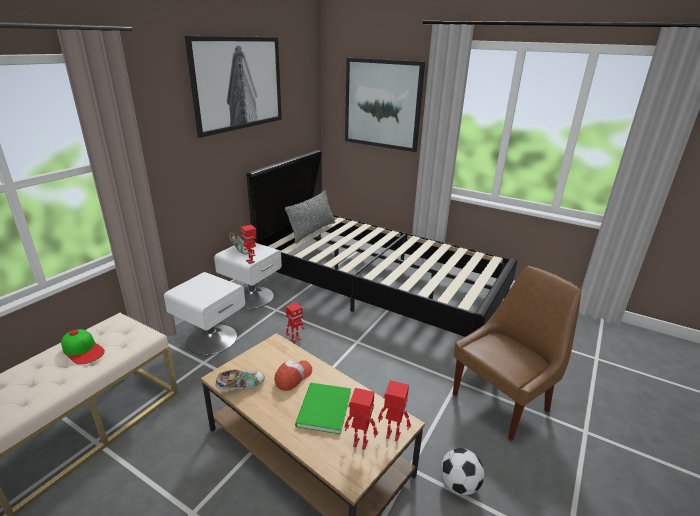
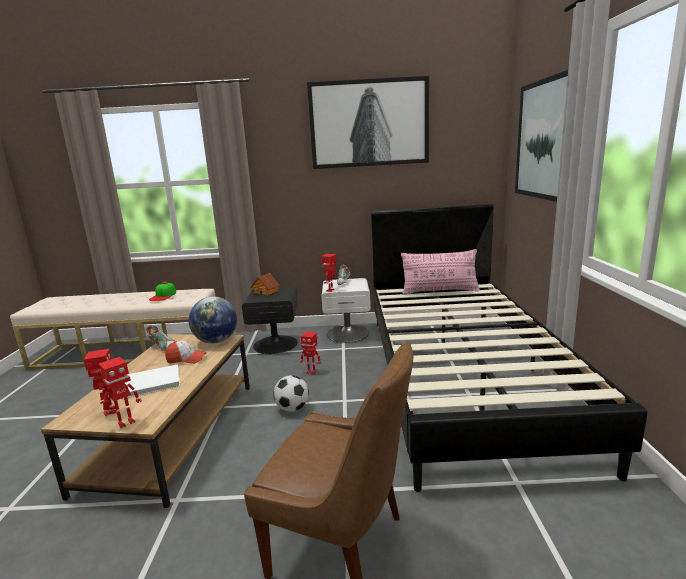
camera: 60 degrees right, 10 degrees down
white nightstand [164,272,245,355] -> black nightstand [242,287,298,354]
grey pillow [285,190,335,244] -> pink pillow [401,249,480,295]
green book [295,383,351,435] -> white book [122,364,180,399]
toy robot [378,380,411,441] -> toy robot turned 60 degrees clockwise [99,357,142,428]
football [441,448,484,496] -> football moved to [273,375,309,412]
none -> globe [189,296,237,344]
none -> toy house [250,273,280,296]

